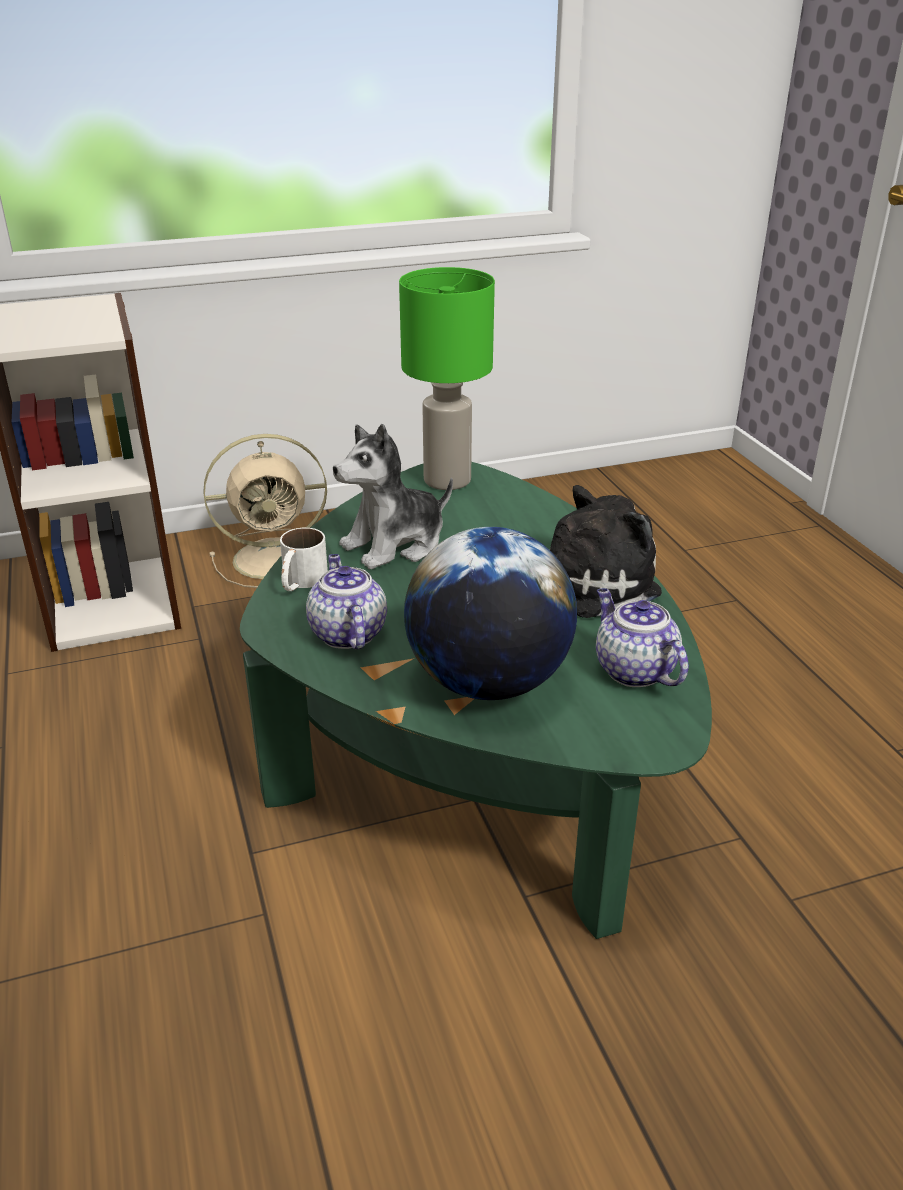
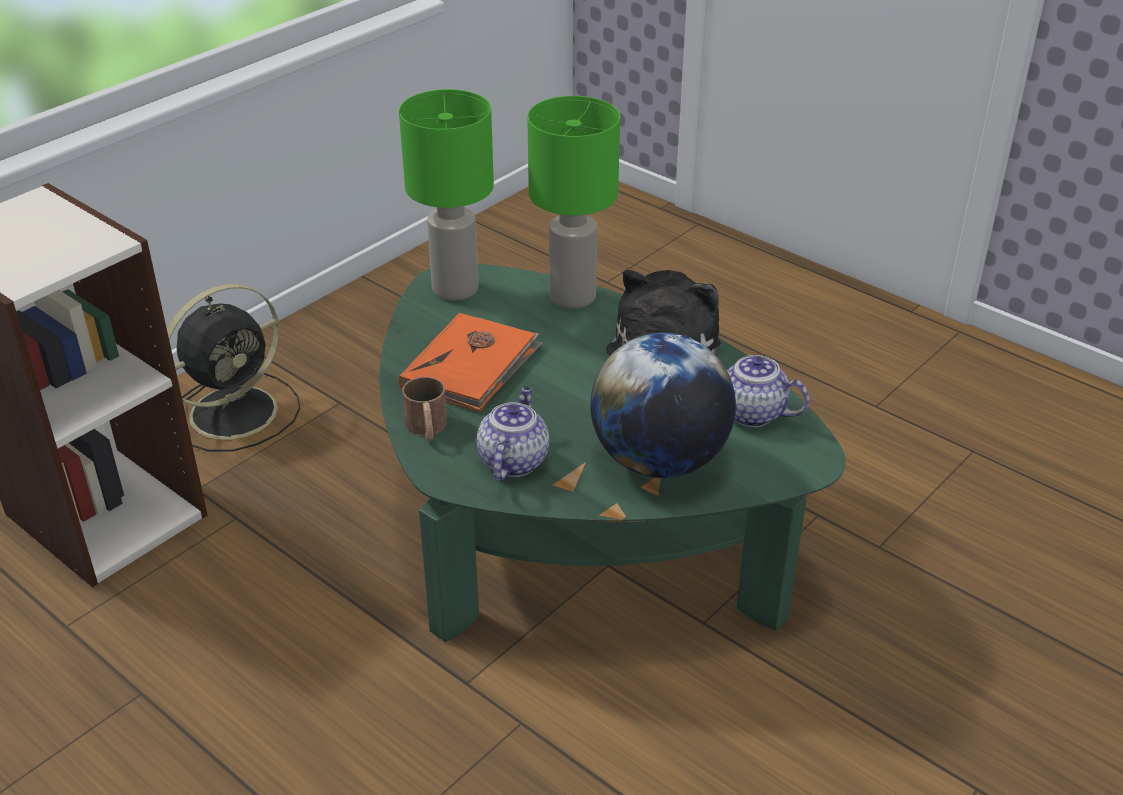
camera: 30 degrees left, 5 degrees up
beige fan [203,434,327,588] -> black fan [167,284,300,452]
white mug [280,528,328,591] -> brown mug [402,377,447,441]
teapot [306,554,387,649] -> teapot turned 60 degrees clockwise [477,386,549,481]
plush toy [333,424,453,569] -> orange book [399,313,543,412]
none -> green table lamp [527,96,620,308]

